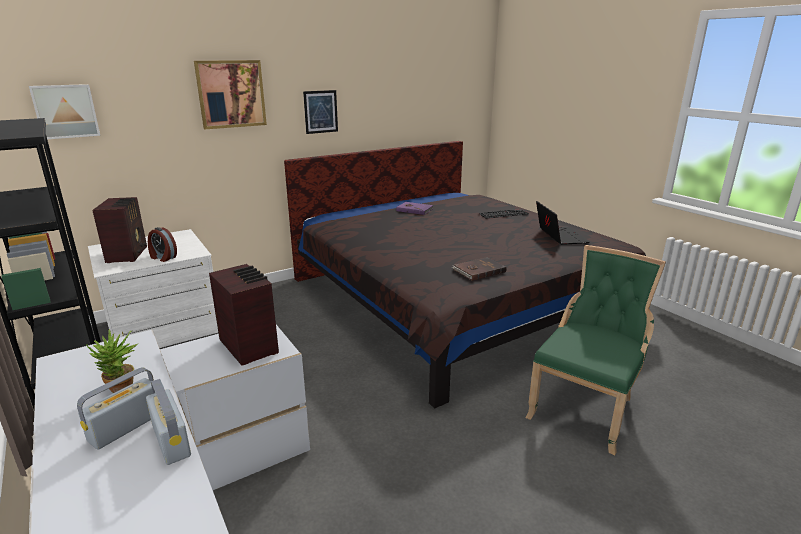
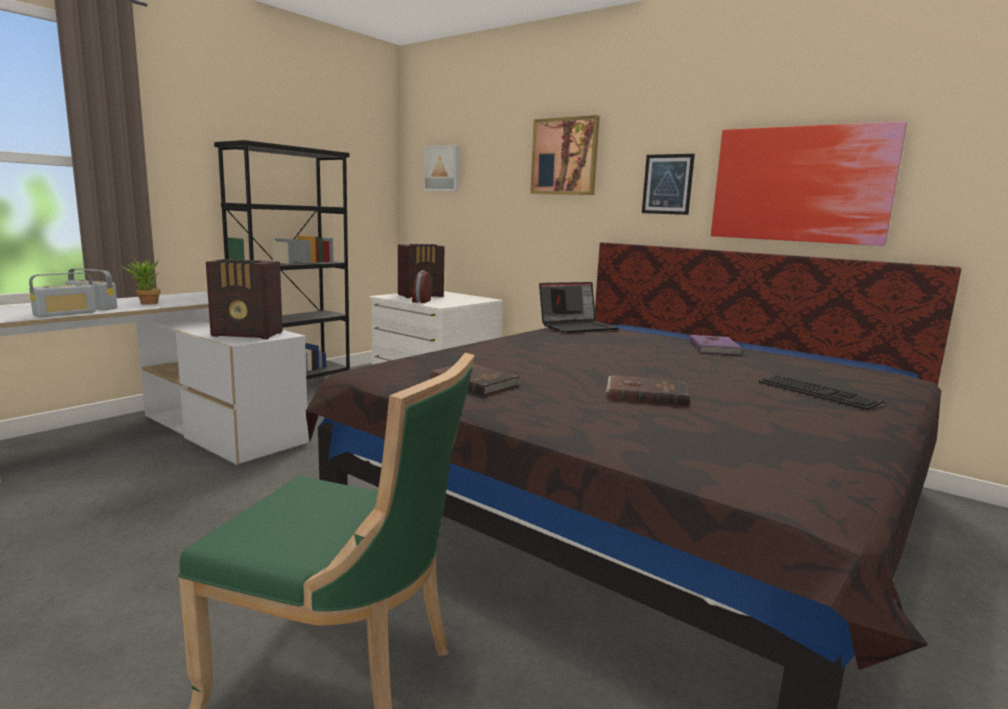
camera: 70 degrees right, 10 degrees down
radio [209,264,279,366] -> radio turned 60 degrees clockwise [206,259,283,339]
laptop [536,201,590,245] -> laptop moved to [539,282,619,333]
none -> brown book [606,375,690,406]
none -> picture [711,121,907,246]

